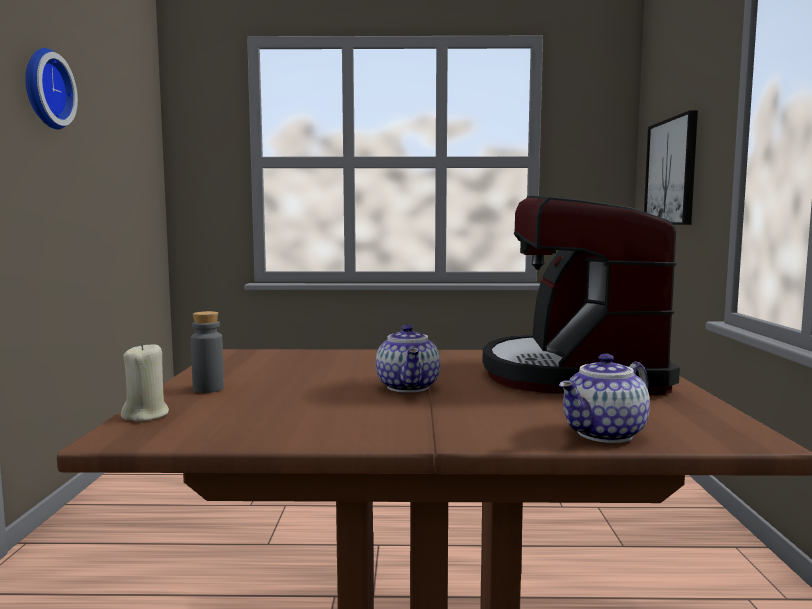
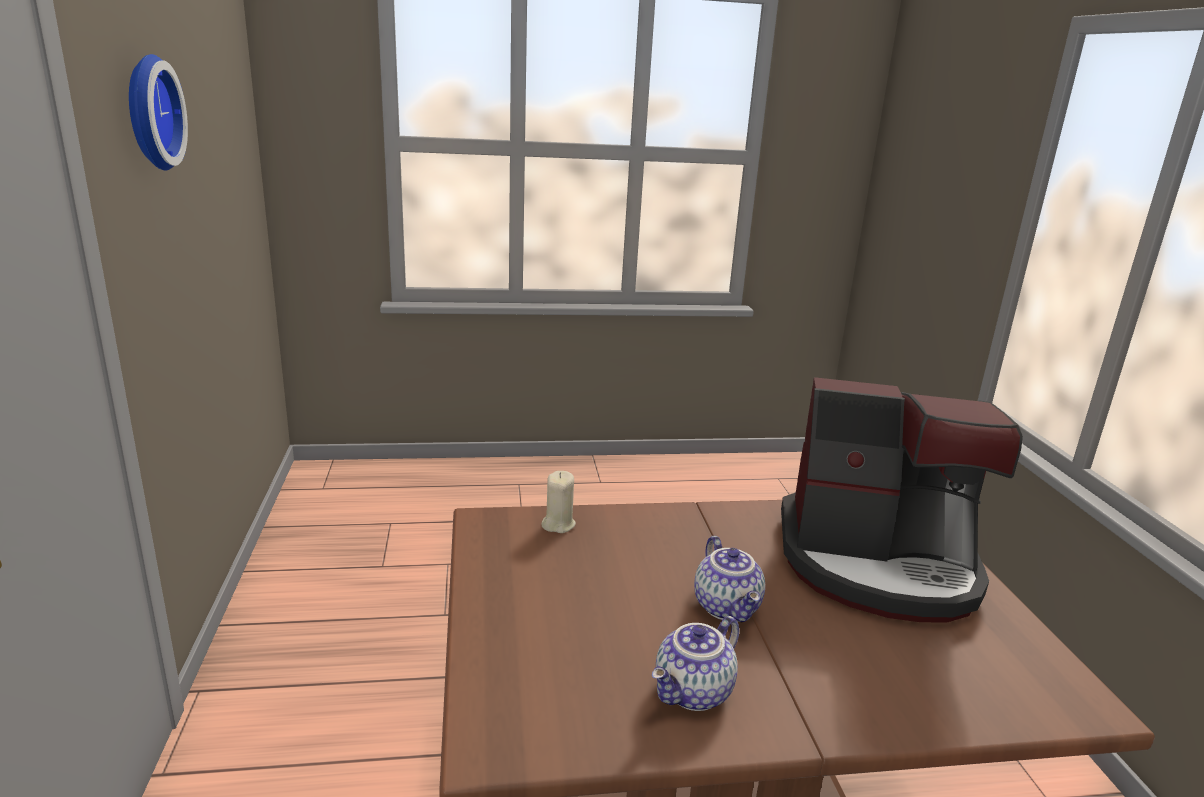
camera: 10 degrees left, 15 degrees up
beige candle [121,342,169,421] -> beige candle moved to [541,471,576,533]
grey bottle [191,311,224,393] -> none
coffee machine [483,196,680,395] -> coffee machine turned 75 degrees counterclockwise [781,377,1023,623]
teapot [559,353,650,443] -> teapot moved to [652,616,739,711]
picture [644,110,698,225] -> none

